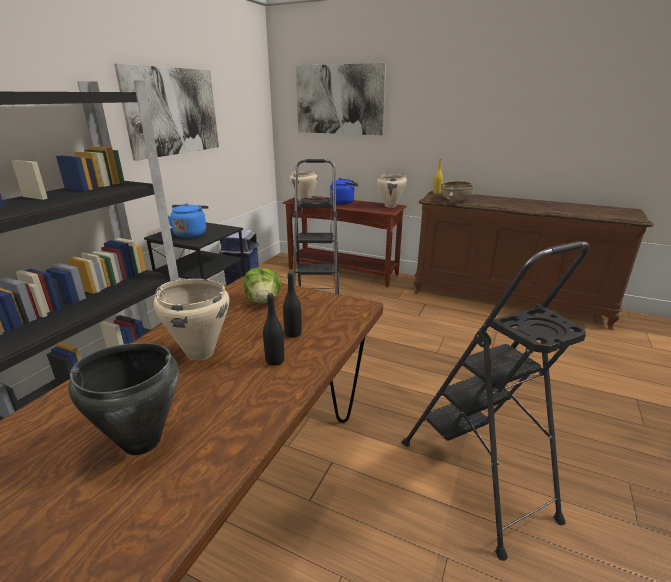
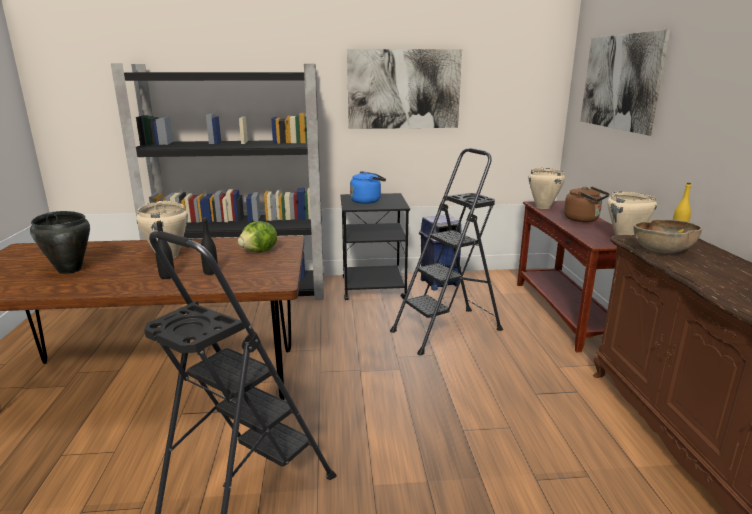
camera: 60 degrees right, 5 degrees down
blue kettle [330,178,359,204] -> brown kettle [564,187,609,222]

